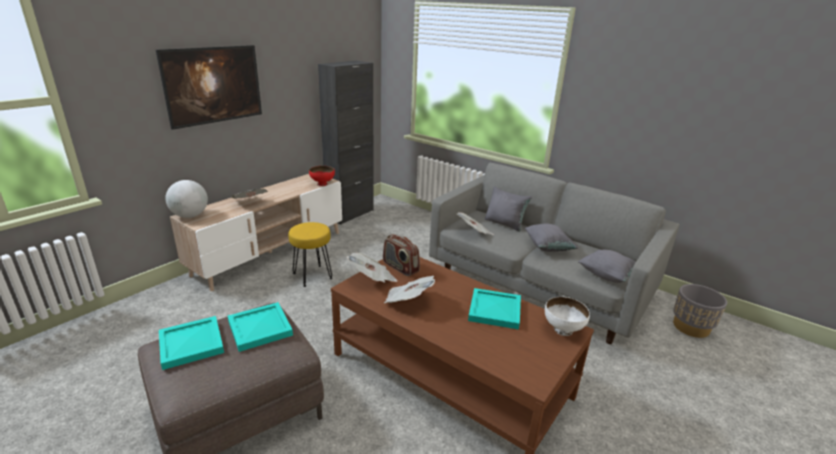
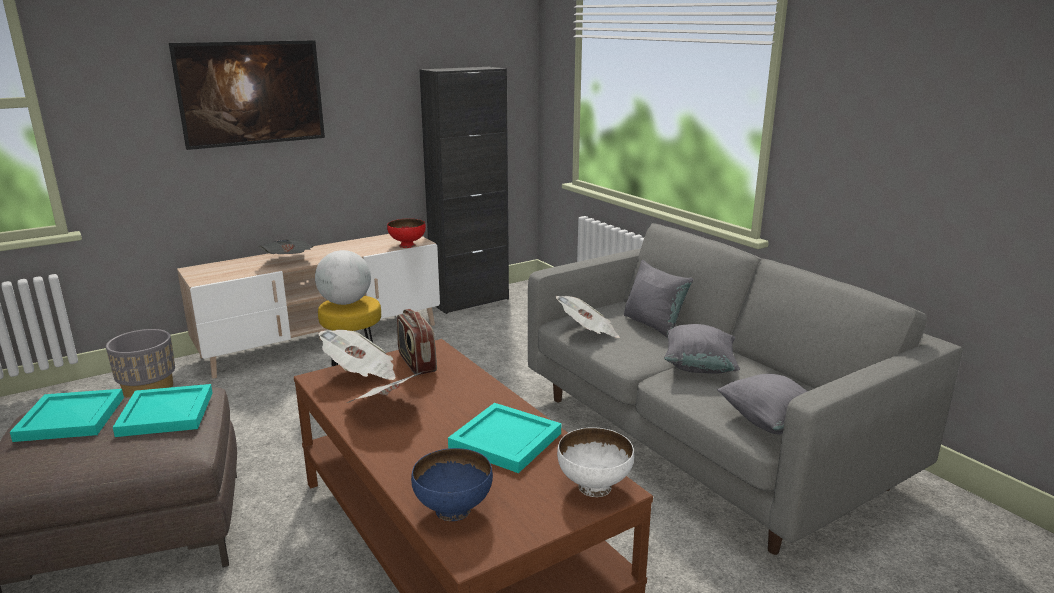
camera: 20 degrees right, 5 degrees down
globe [165,180,208,218] -> globe moved to [315,250,371,305]
grey planter [673,284,727,338] -> grey planter moved to [106,329,175,398]
none -> blue bowl [411,448,493,521]

